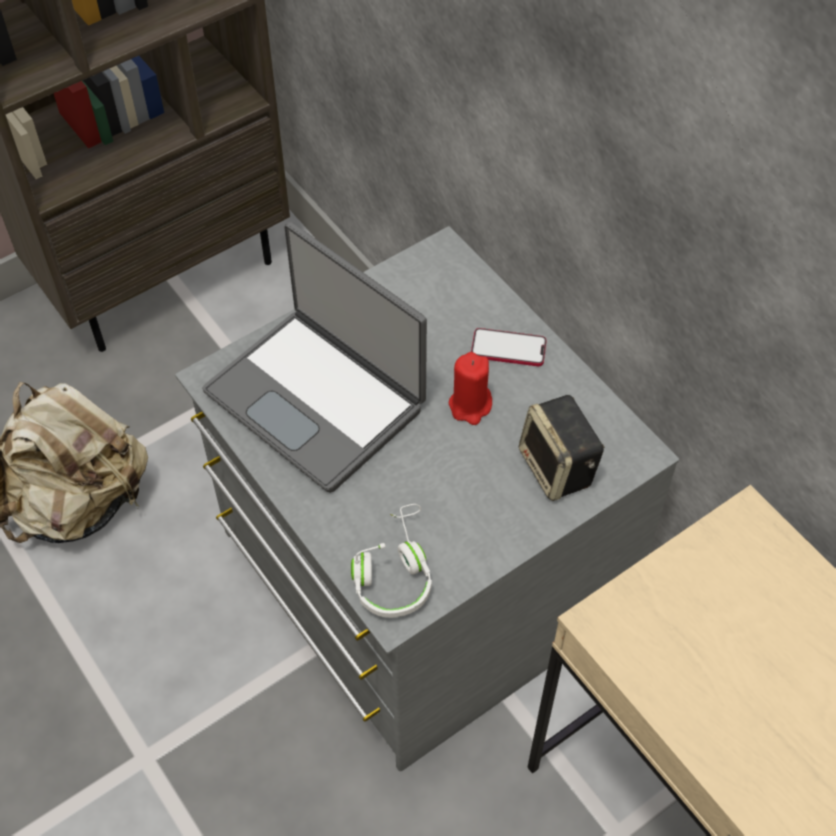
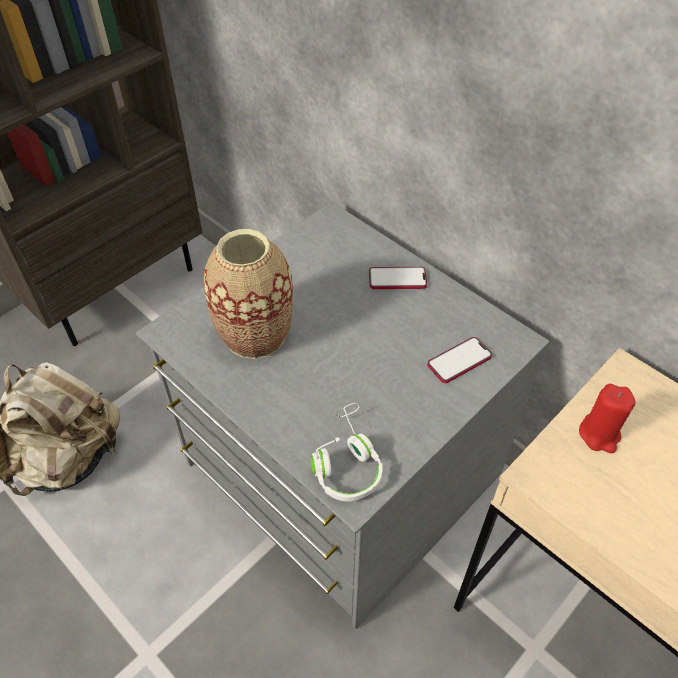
camera: 10 degrees left, 5 degrees down
laptop [202,222,427,493] -> vase [204,229,293,359]
red candle [449,352,492,425] -> red candle moved to [579,384,636,453]
speaker [519,395,604,501] -> phone [427,337,492,383]

